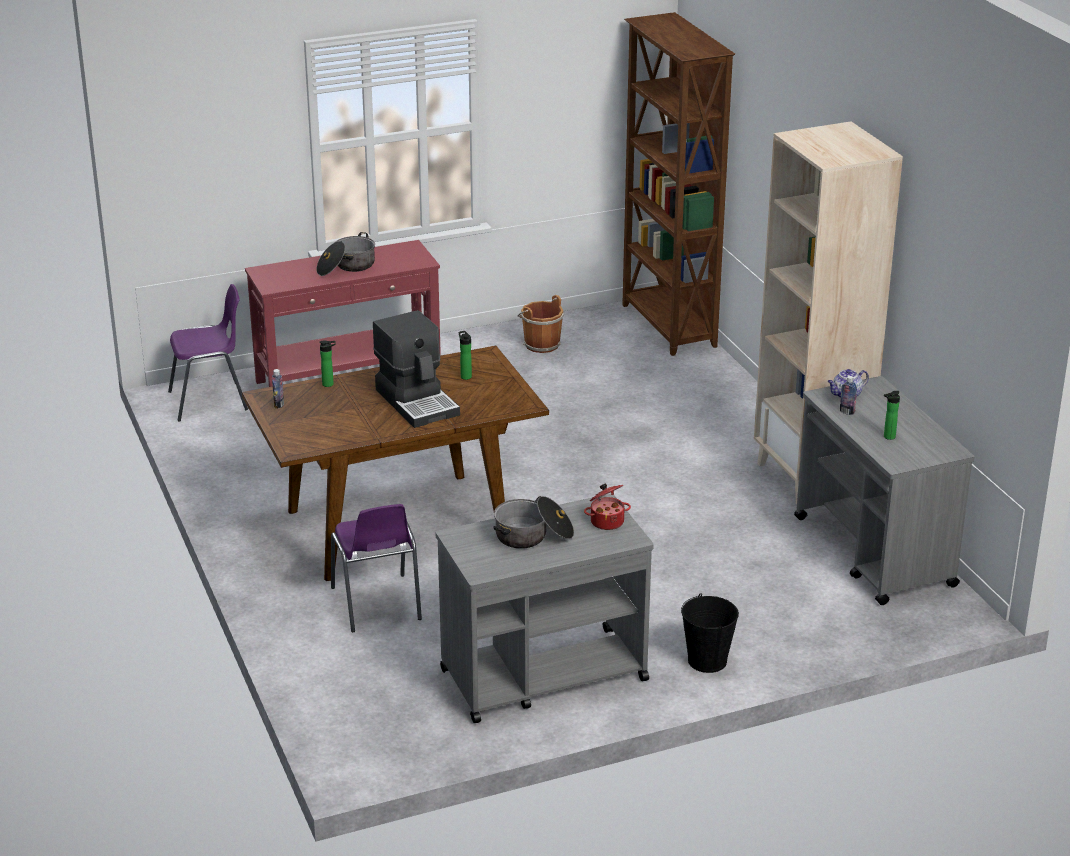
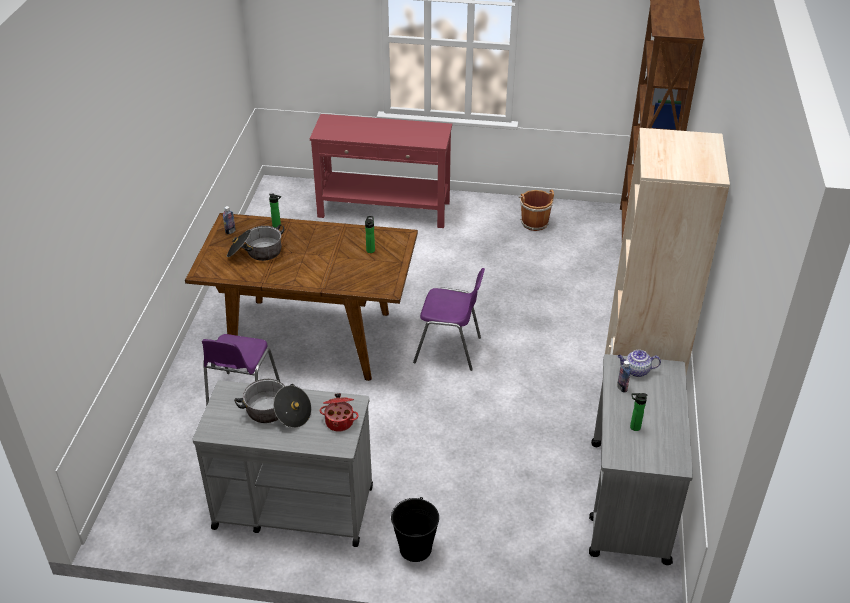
camera: 30 degrees right, 10 degrees up
purple chair [168,284,248,422] -> purple chair moved to [413,268,485,371]
cooking pot [316,232,375,276] -> cooking pot moved to [227,224,285,261]
coffee machine [373,310,460,428] -> none

